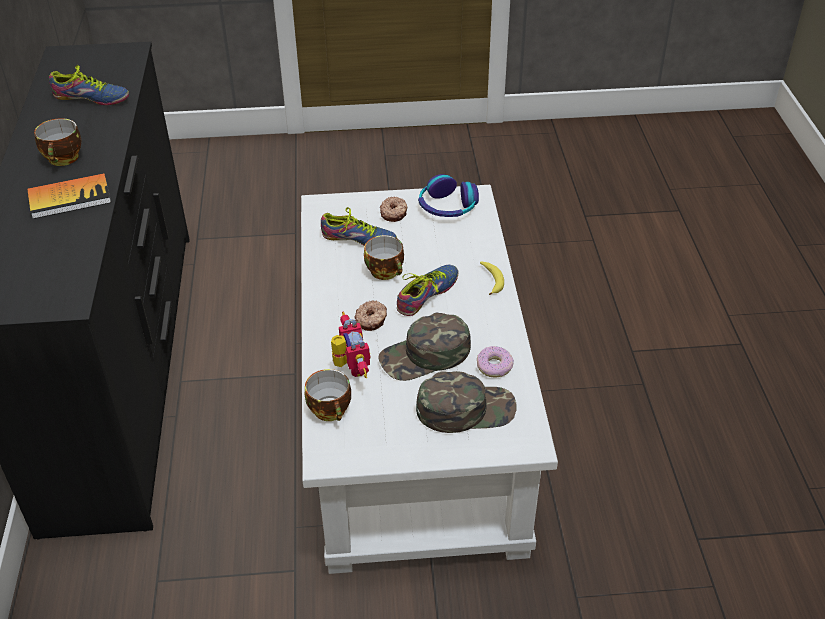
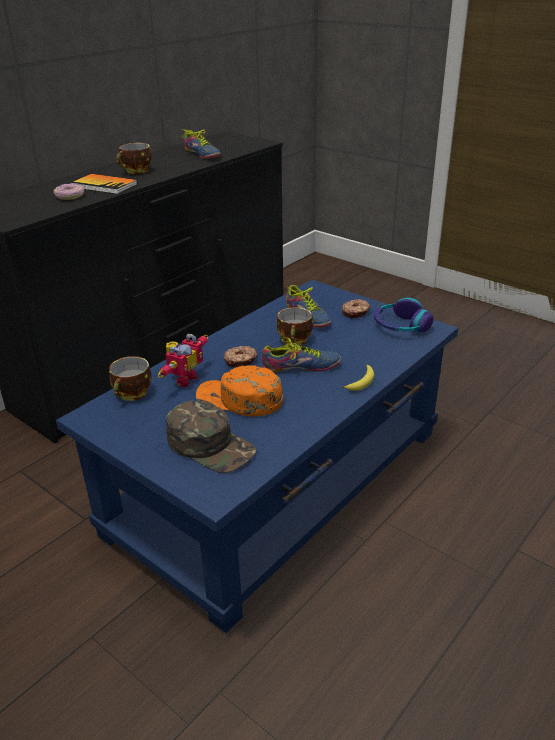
camera: 45 degrees right, 10 degrees down
white coffee table [301,185,558,574] -> blue coffee table [56,280,458,633]
green cap [378,313,471,381] -> orange cap [196,365,283,416]
donut [477,346,514,378] -> donut moved to [54,183,84,200]

